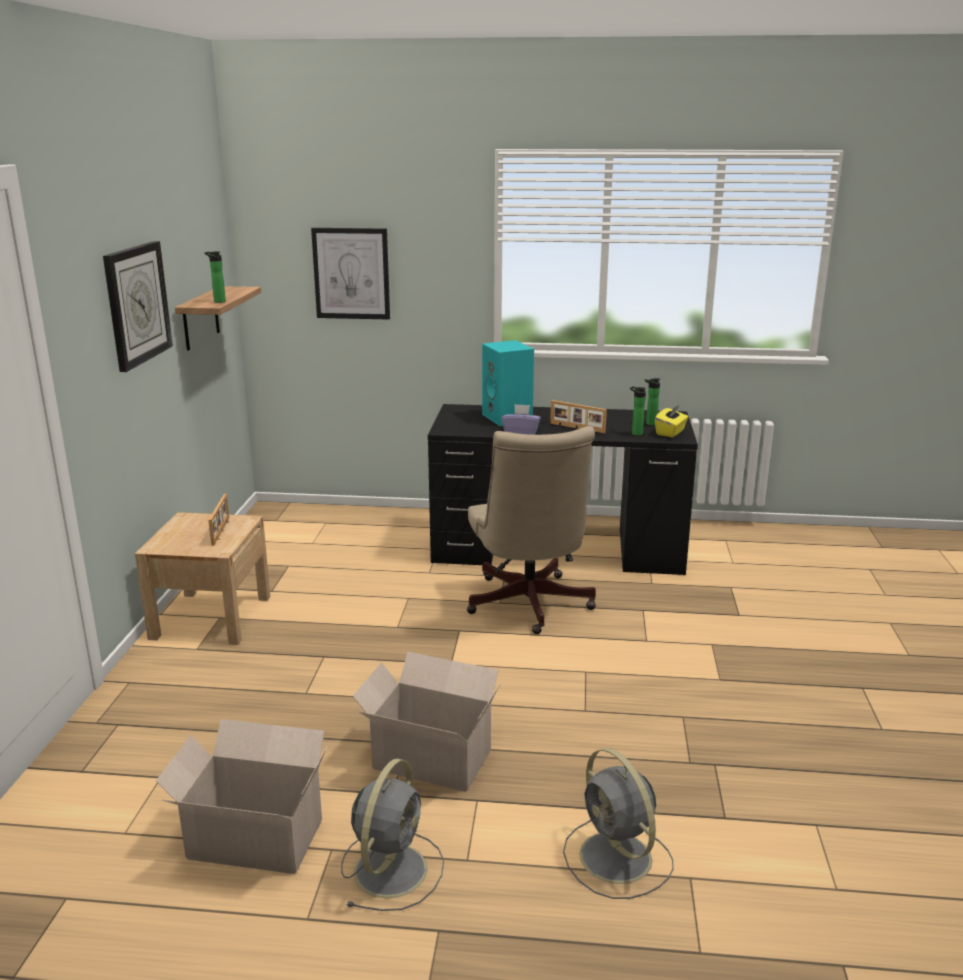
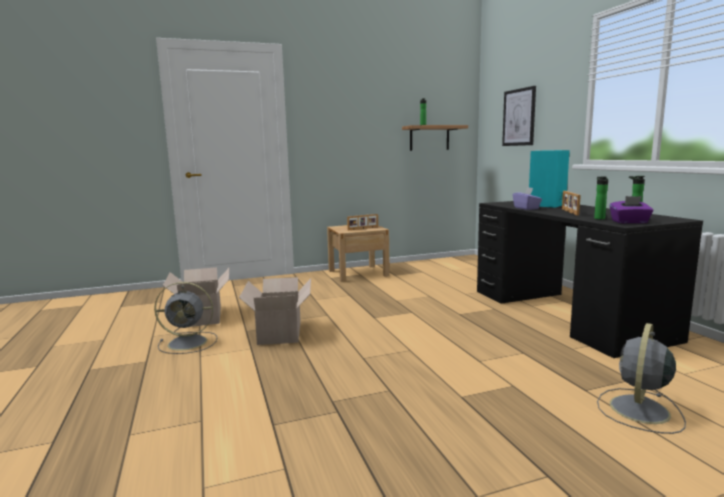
camera: 65 degrees right, 10 degrees down
wall clock [103,241,173,372] -> none
beige office chair [467,426,596,634] -> none
grey fan [563,748,674,899] -> grey fan moved to [597,323,686,434]
yellow tissue box [655,405,688,437] -> purple tissue box [610,196,654,223]

